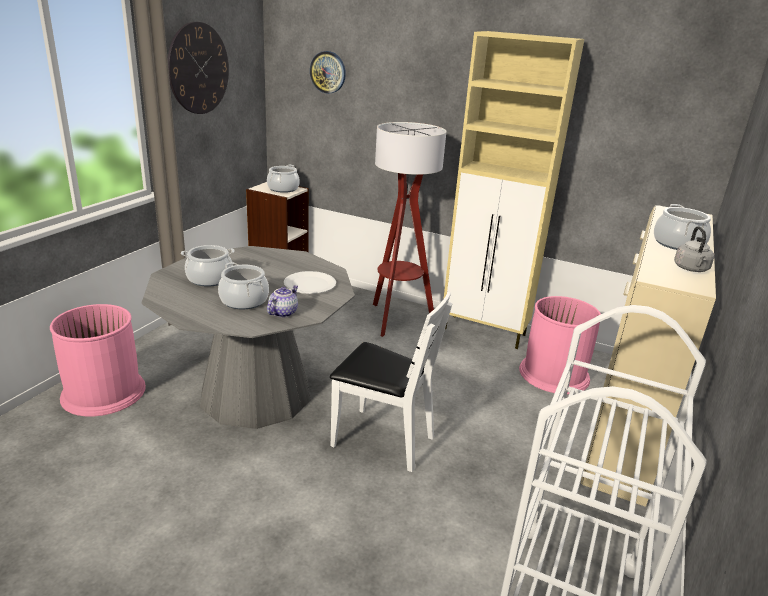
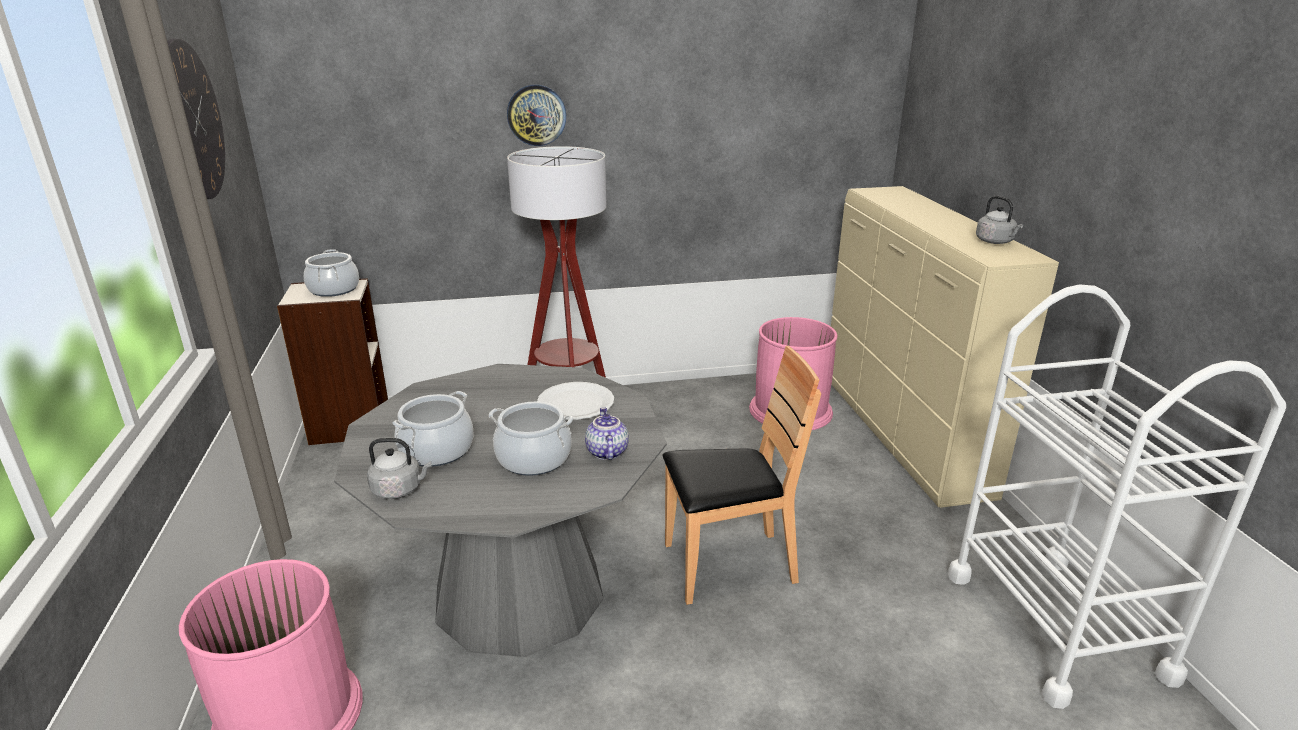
camera: 35 degrees left, 0 degrees up
wall clock [310,51,346,94] -> wall clock moved to [507,84,566,146]
white chair [330,291,452,472] -> brown chair [663,346,821,605]
beige cabinet [444,31,584,349] -> none
cooking pot [654,204,711,250] -> none
none -> grey kettle [367,438,432,499]

